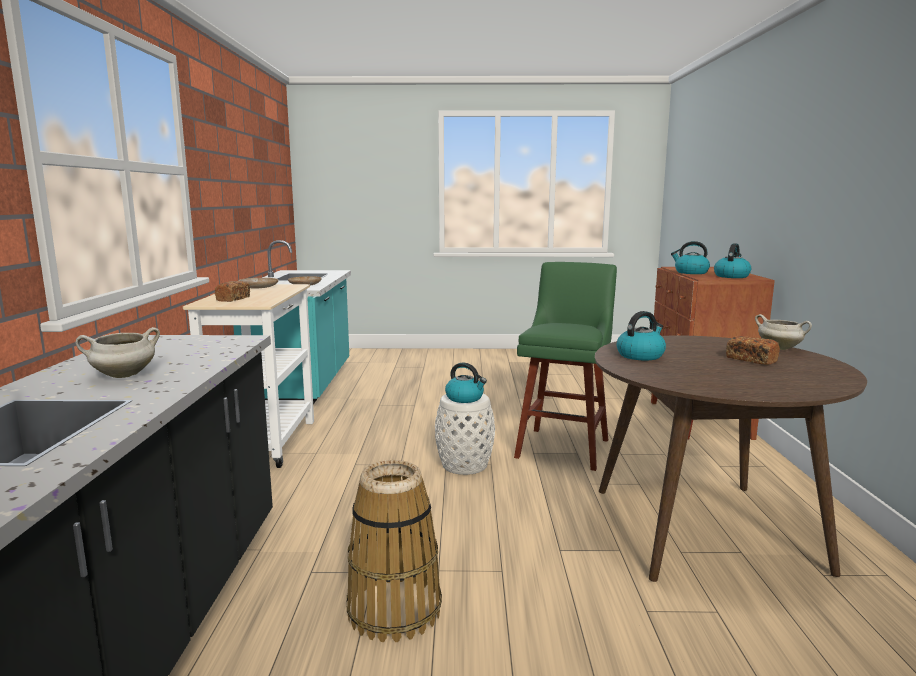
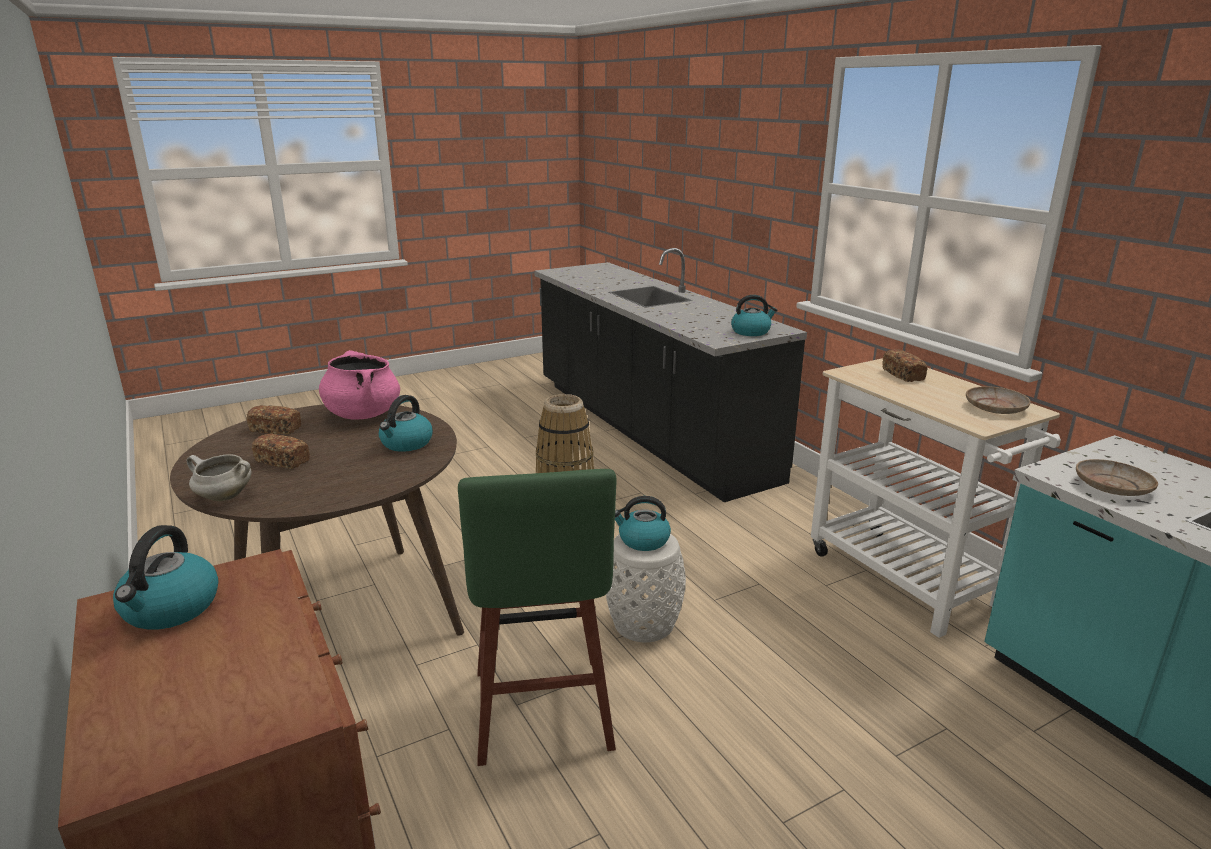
camera: 150 degrees right, 10 degrees up
white cooking pot [75,327,160,378] -> none
kettle [671,241,710,274] -> kettle moved to [731,295,777,336]
none -> bread [247,405,301,435]
none -> pink cooking pot [319,350,400,419]

